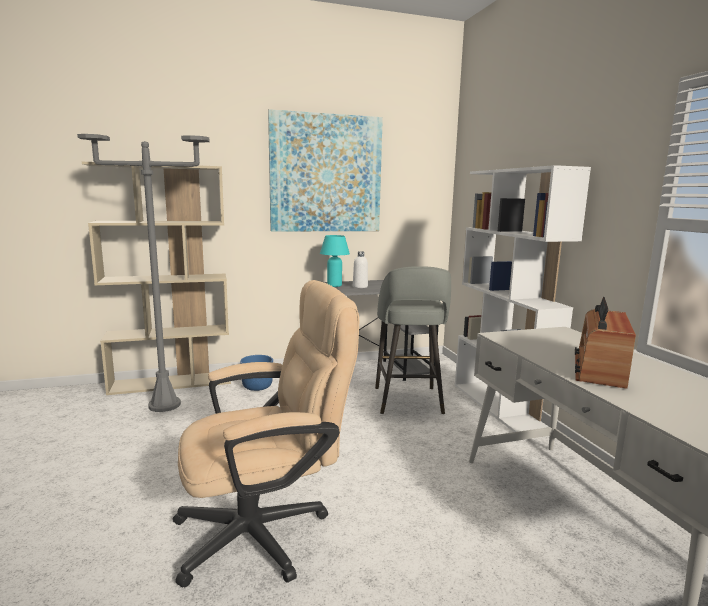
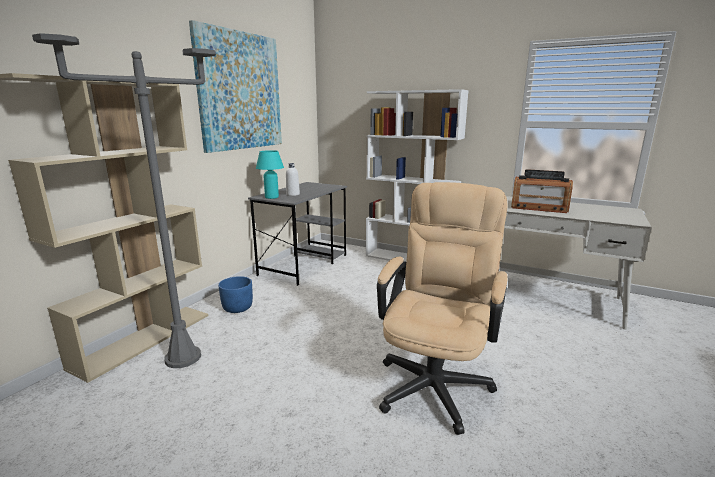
camera: 45 degrees left, 5 degrees up
grey stool [375,266,451,414] -> none
radio [575,297,636,389] -> radio turned 45 degrees counterclockwise [511,169,573,213]

